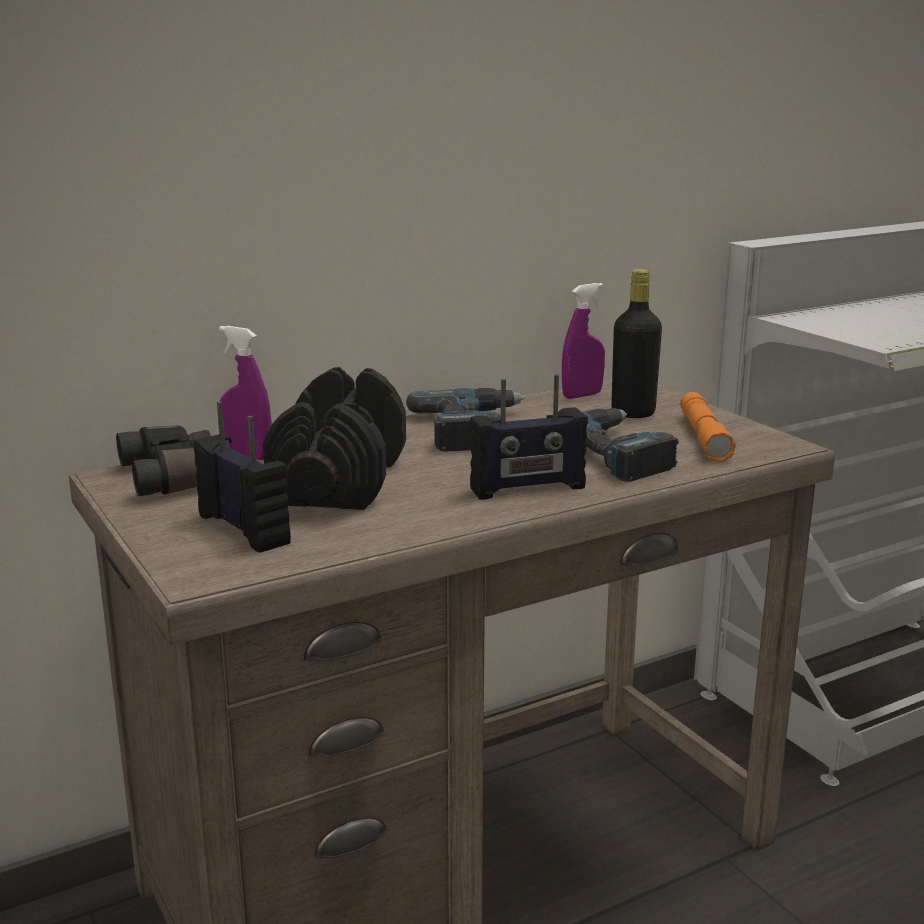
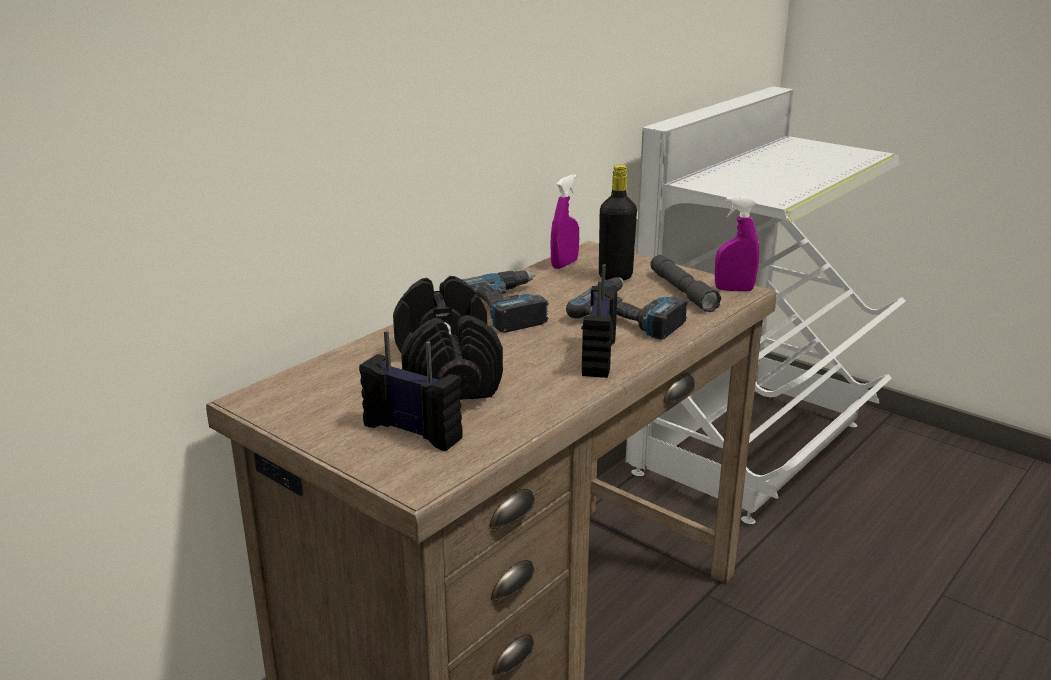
camera: 20 degrees left, 5 degrees up
black binoculars [116,426,211,496] -> none
purple spray bottle [219,326,272,460] -> purple spray bottle moved to [715,197,759,291]
radio [470,374,588,499] -> radio turned 135 degrees clockwise [581,264,617,378]
orange flashlight [680,392,736,462] -> grey flashlight [650,255,721,312]

